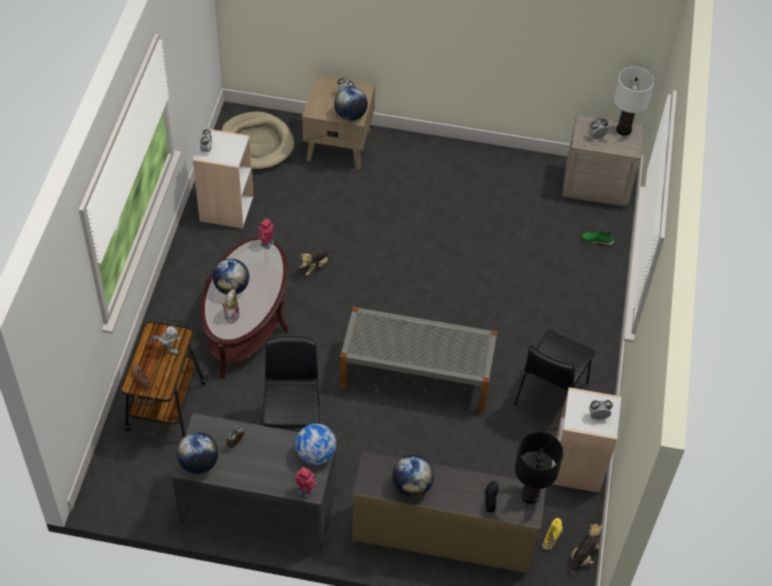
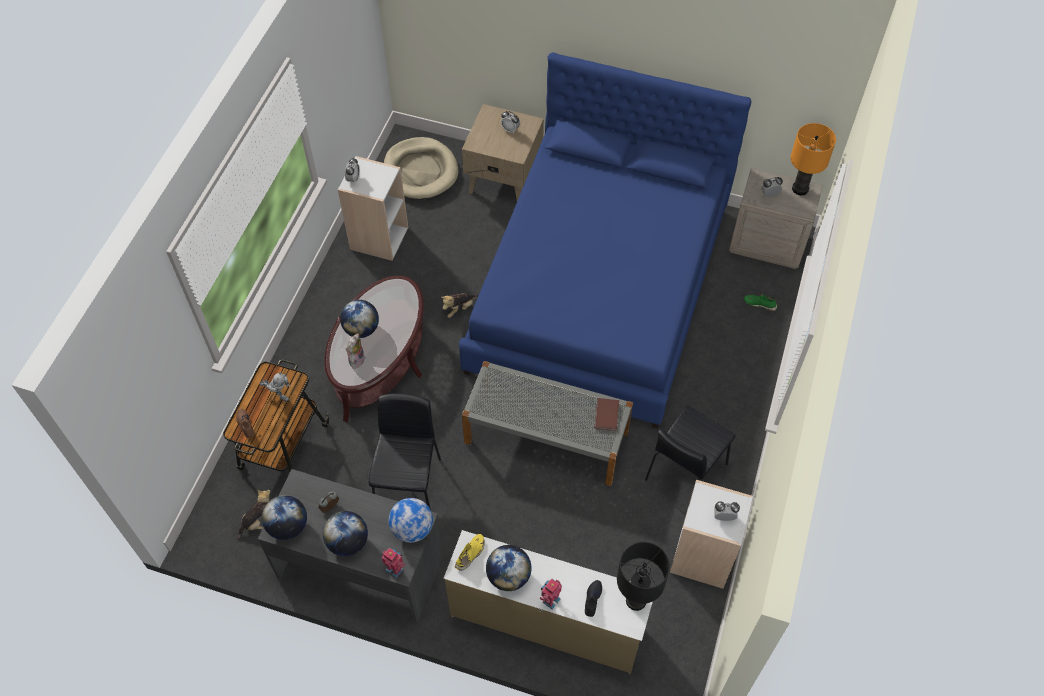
camera: 10 degrees right, 5 degrees up
toy robot [258,218,274,249] -> toy robot moved to [540,579,562,609]
globe [334,87,368,121] -> globe moved to [323,511,368,556]
black dresser [352,451,546,575] -> white dresser [444,530,652,675]
yellow shoe [542,518,563,550] -> yellow shoe moved to [455,534,485,571]
plush toy [570,524,603,577] -> plush toy moved to [237,490,270,541]
white table lamp [614,67,654,135] -> orange table lamp [791,123,836,195]
none -> blue bed [459,52,751,428]
none -> brown book [594,398,619,431]

